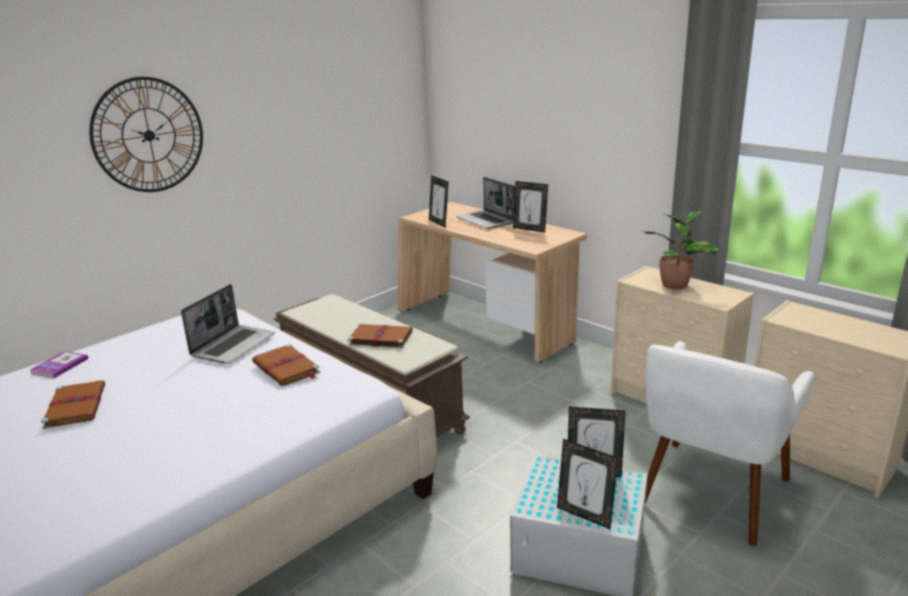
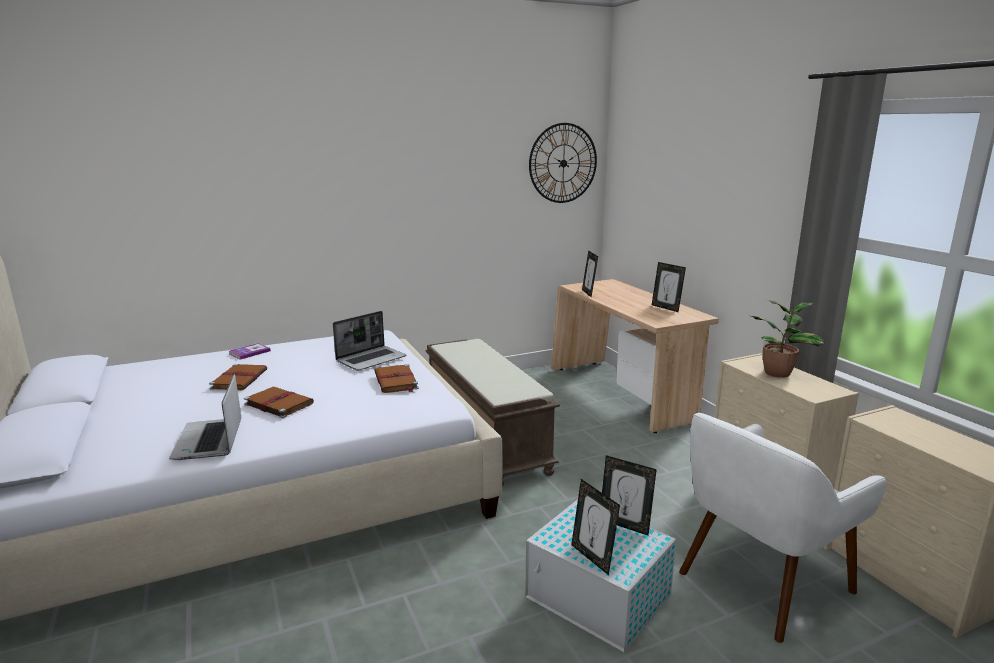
camera: 20 degrees right, 5 degrees down
wall clock [89,77,203,192] -> wall clock moved to [529,123,597,203]
brown book [346,324,412,348] -> brown book moved to [244,387,314,418]
laptop [456,177,515,229] -> laptop moved to [169,373,241,460]

